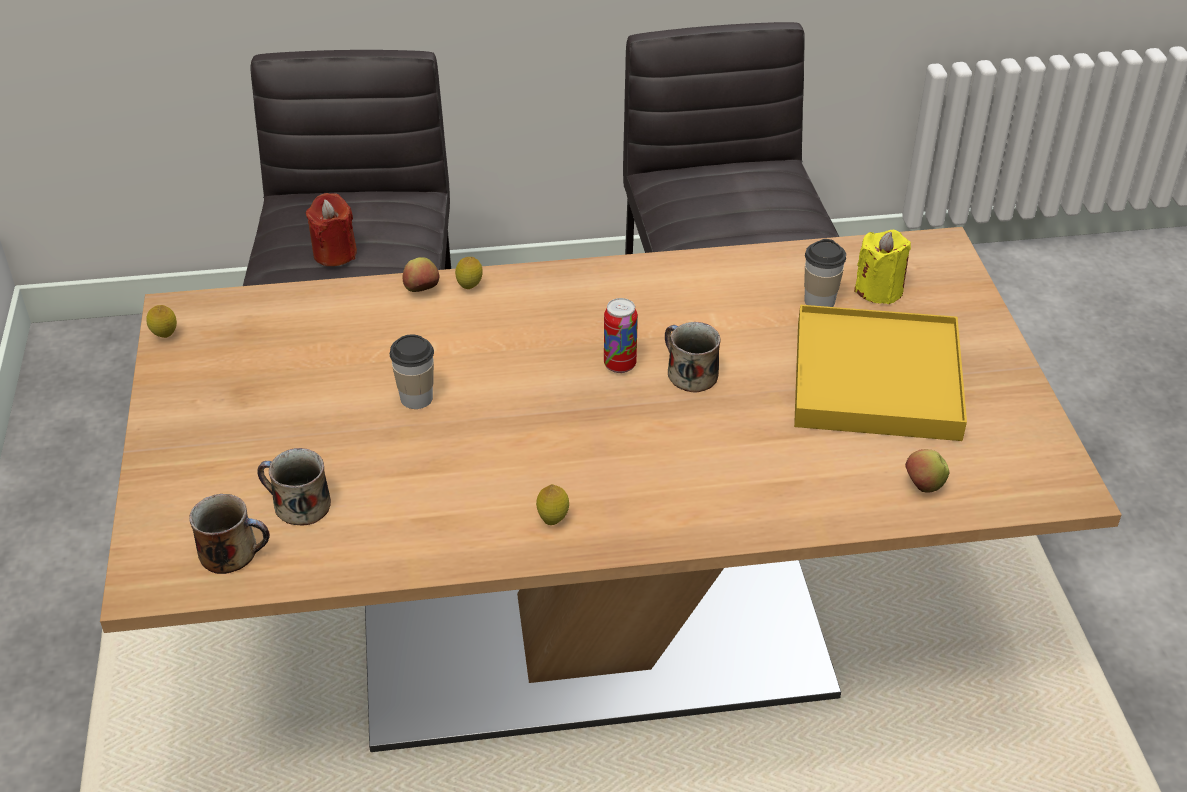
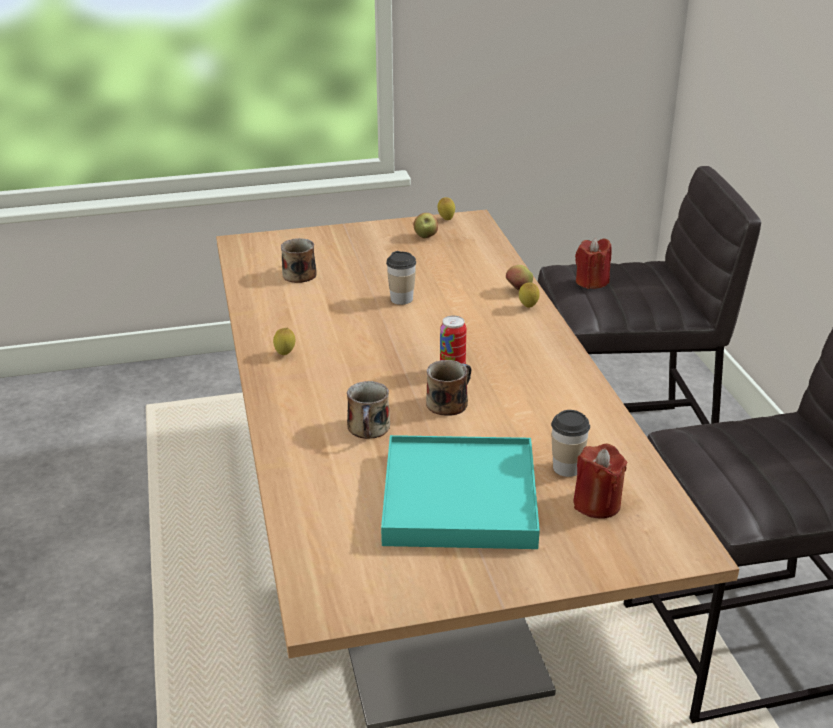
camera: 85 degrees right, 10 degrees down
mug [189,494,270,574] -> mug moved to [347,381,390,439]
yellow tray [794,305,967,441] -> turquoise tray [381,435,540,549]
yellow candle [854,230,911,304] -> red candle [573,443,627,519]
apple [905,449,949,493] -> apple moved to [413,213,438,238]

